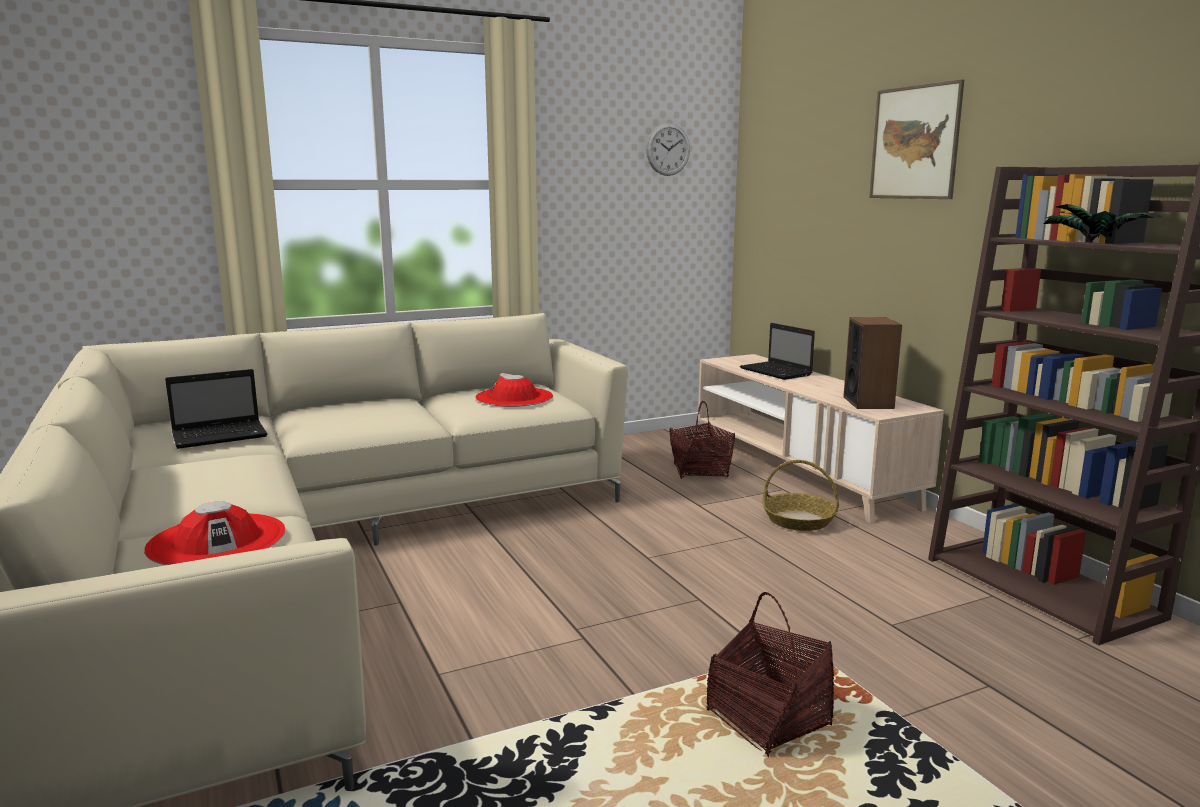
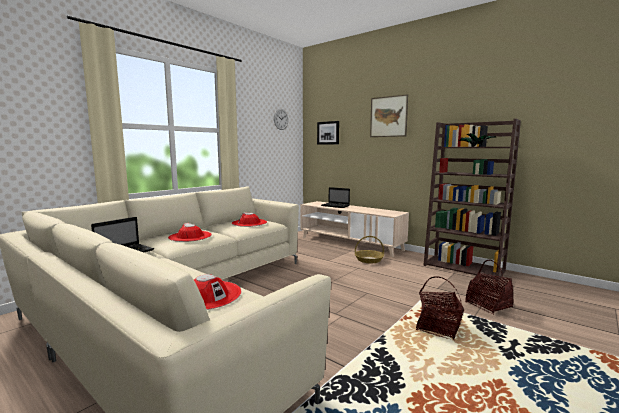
camera: 25 degrees left, 5 degrees down
basket [669,401,735,479] -> basket moved to [465,260,514,315]
speaker [843,317,902,409] -> none
none -> red hat [168,223,212,242]
none -> picture [317,121,339,145]

